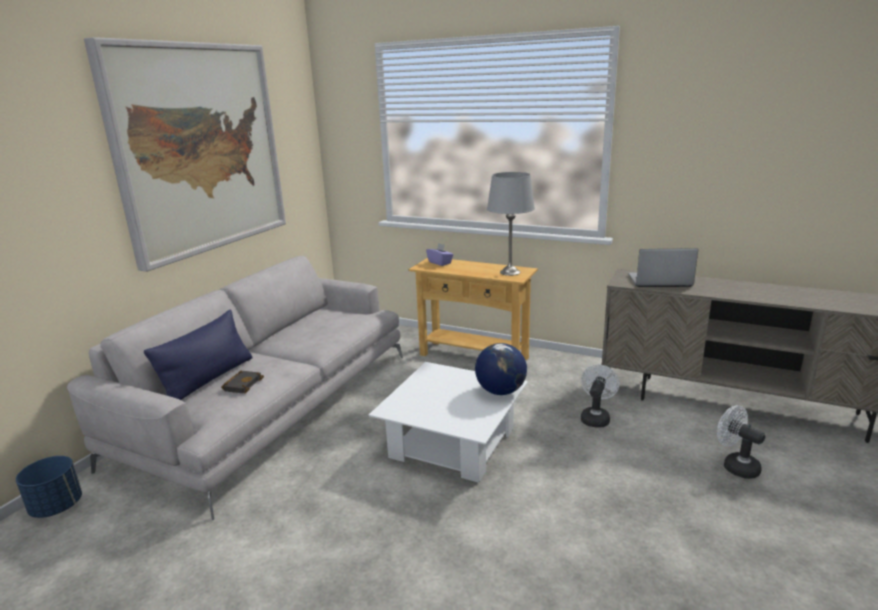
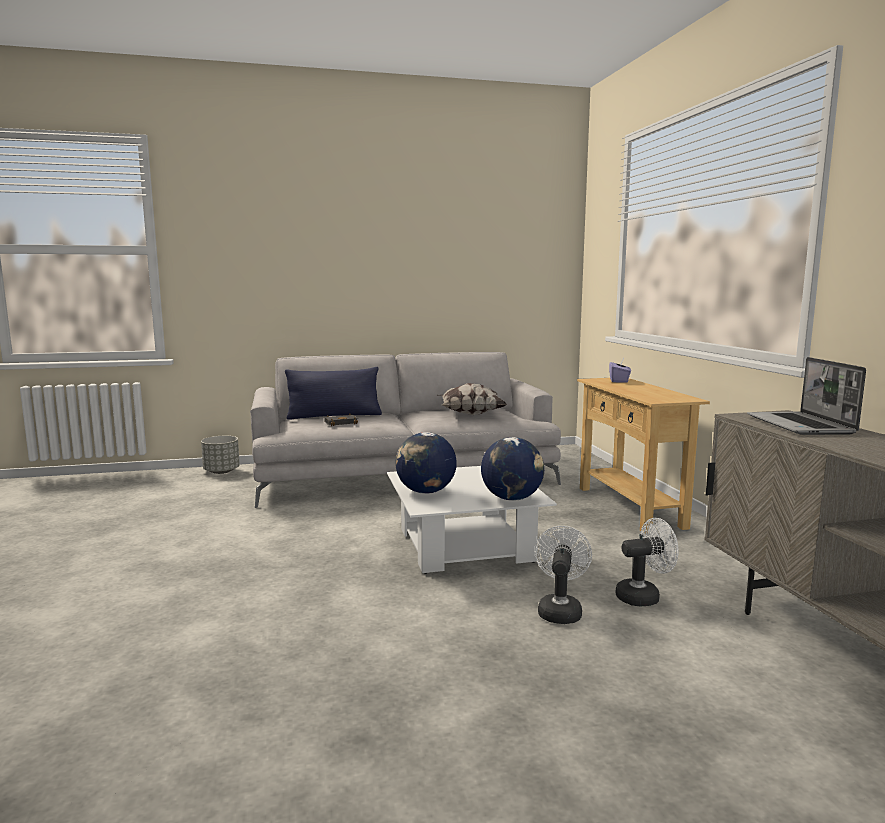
camera: 50 degrees right, 10 degrees down
blue planter [16,456,82,518] -> grey planter [201,436,240,474]
picture [84,37,286,272] -> none
grey table lamp [487,172,535,276] -> none
laptop [628,248,698,287] -> laptop turned 150 degrees counterclockwise [747,357,866,435]
white fan [717,405,765,479] -> white fan moved to [535,526,592,624]
none -> globe [395,432,457,494]
none -> pillow [441,383,507,415]

